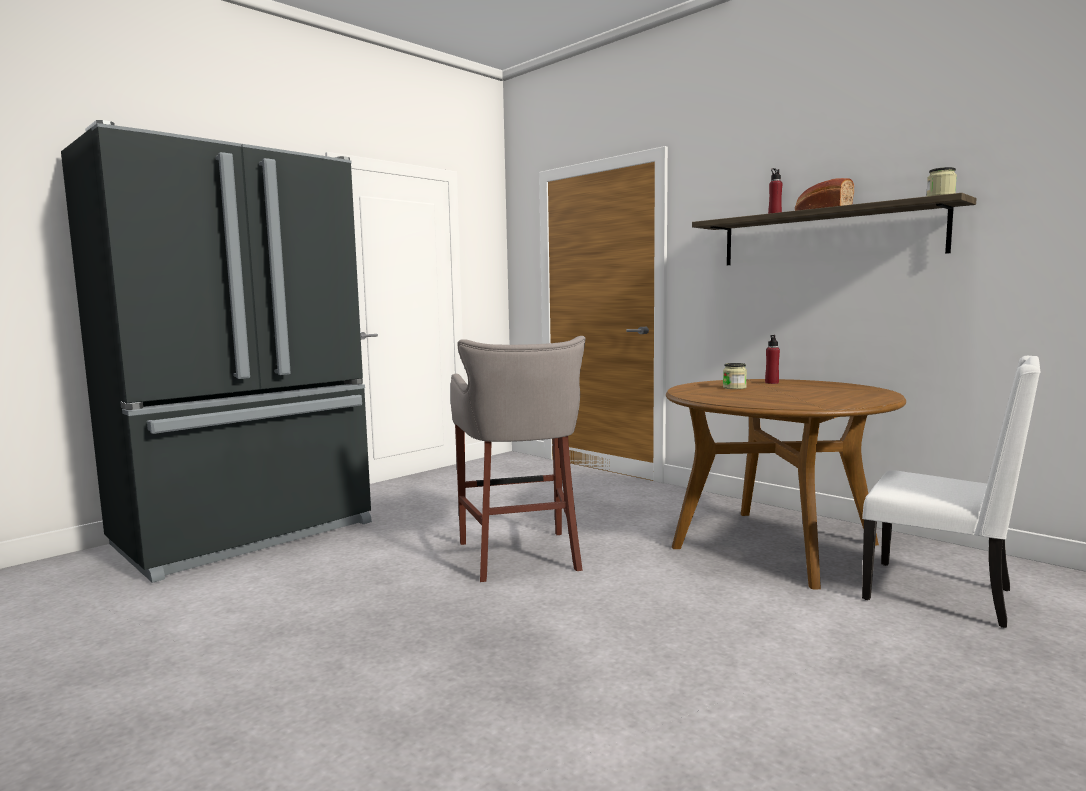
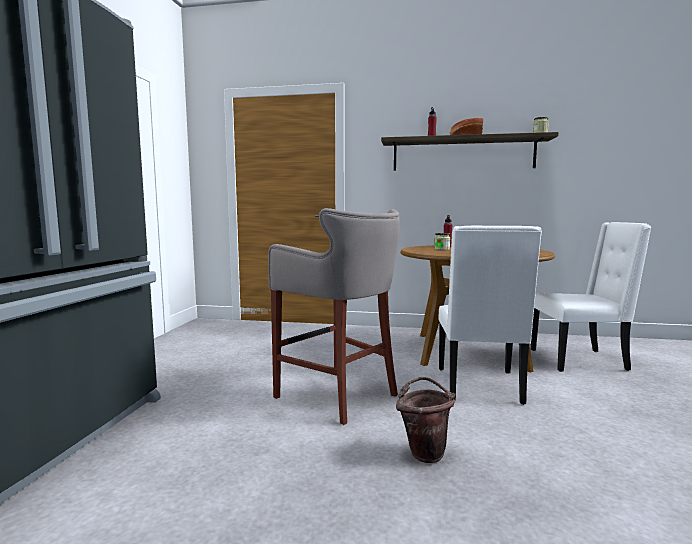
camera: 35 degrees left, 0 degrees up
none -> brown bucket [396,377,455,463]
none -> white chair [438,226,542,405]

